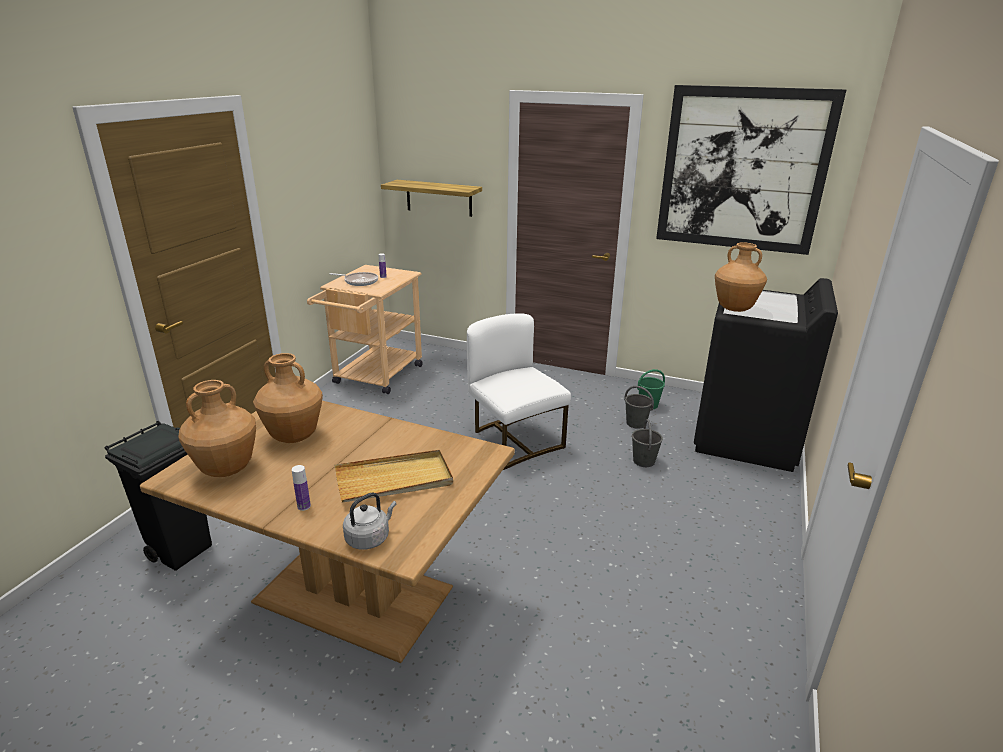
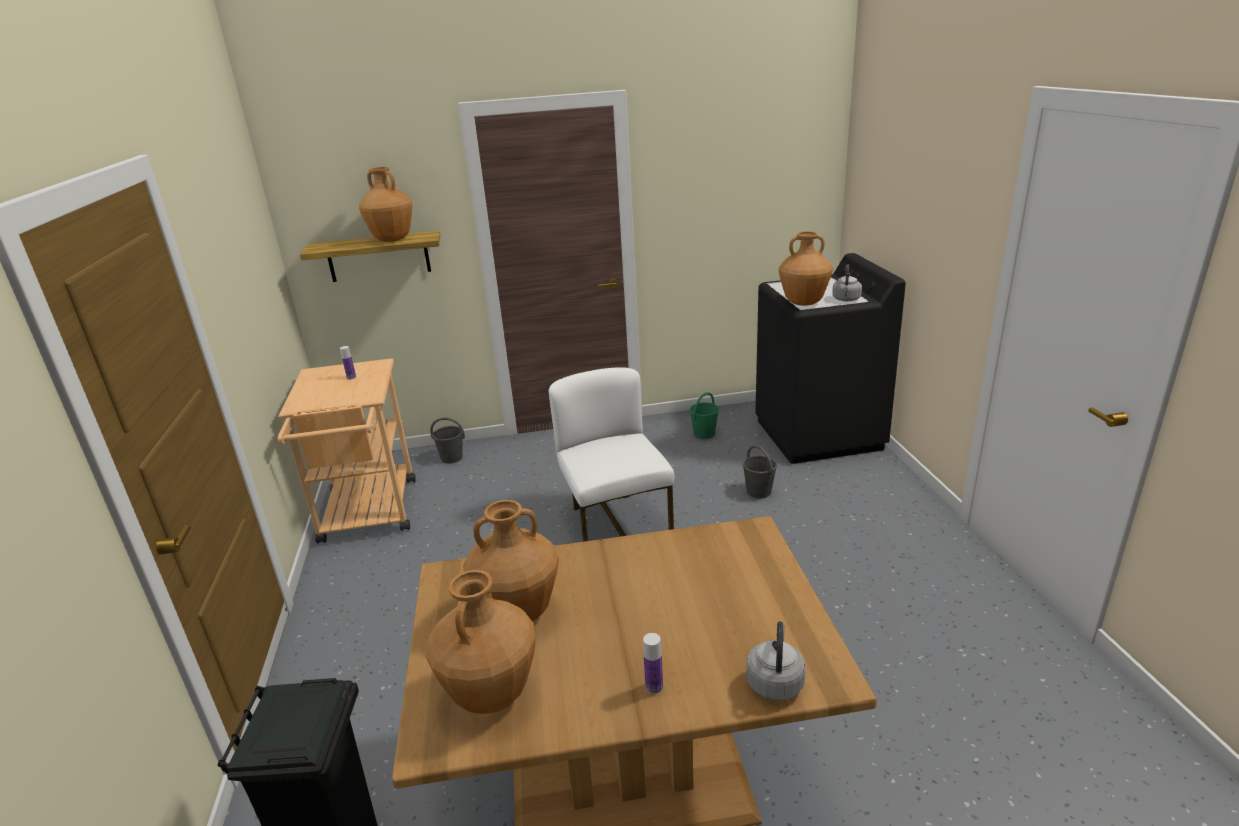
camera: 30 degrees left, 0 degrees up
frying pan [330,272,378,286] -> none
beige tray [335,450,453,503] -> none
white chair [467,313,571,470] -> white chair turned 45 degrees clockwise [549,367,675,542]
grey bucket [624,386,654,429] -> grey bucket moved to [430,417,465,463]
picture [656,85,846,255] -> none
none -> brown vase [359,167,412,242]
none -> grey kettle [832,264,862,301]

